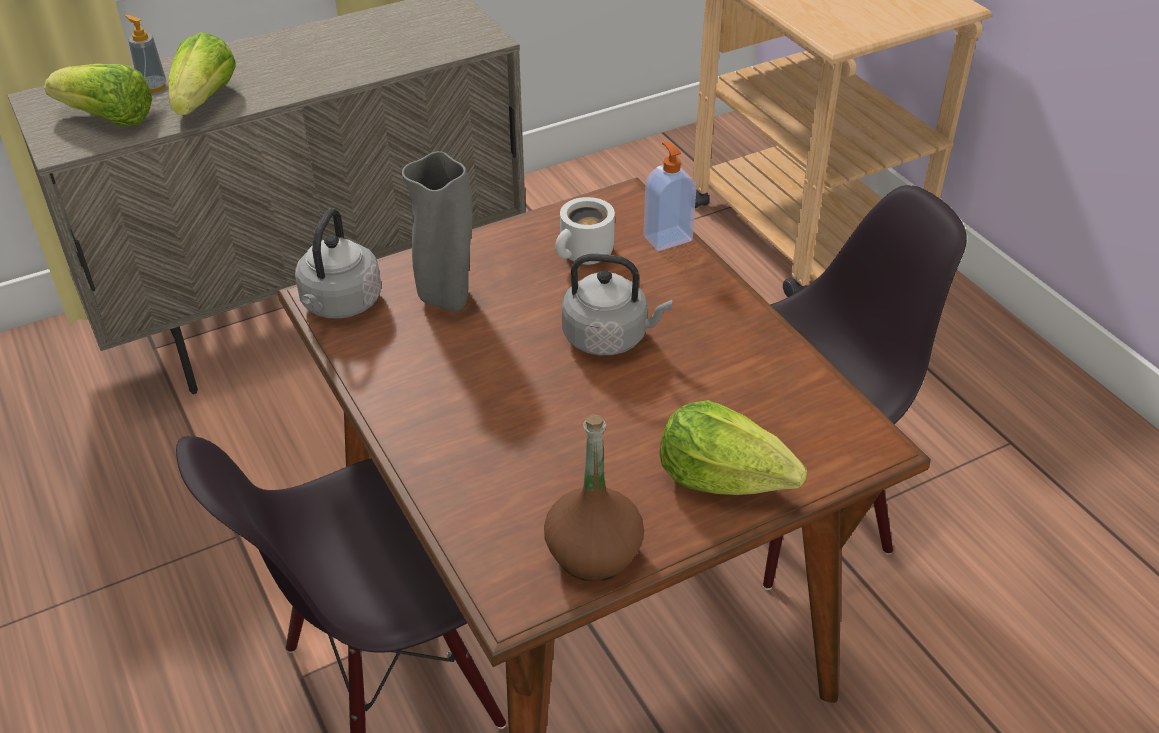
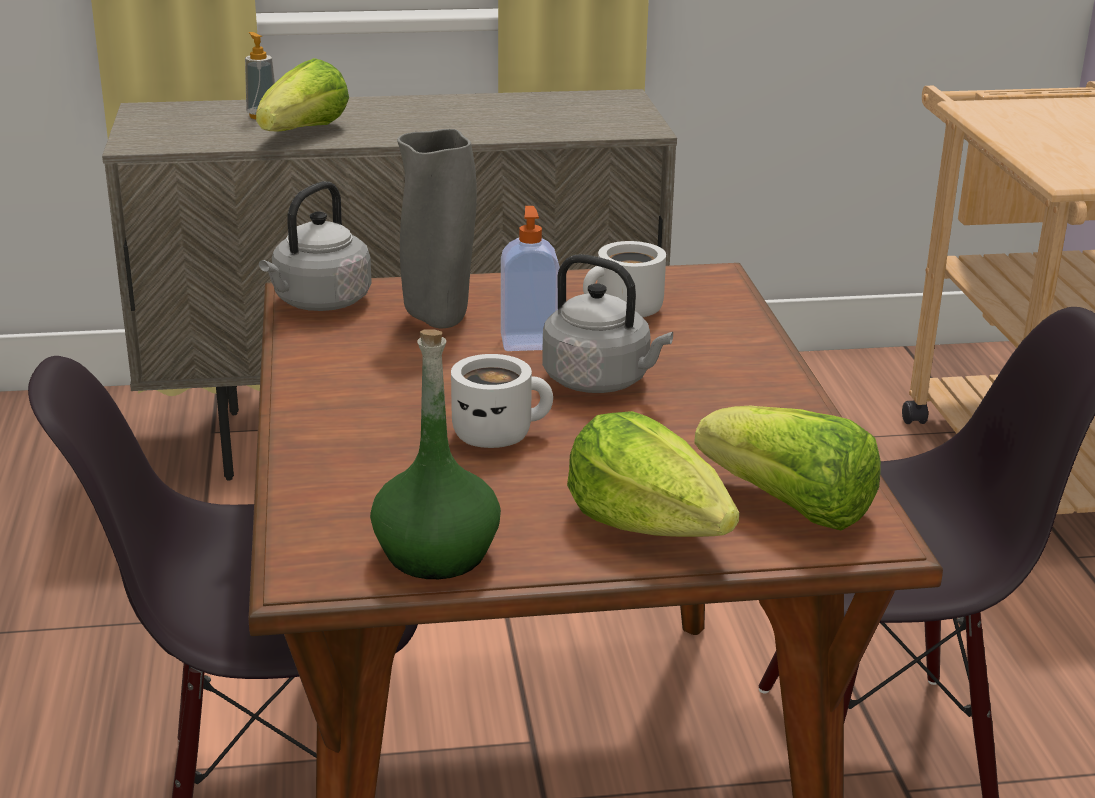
camera: 20 degrees right, 15 degrees down
lettuce [44,64,152,126] -> lettuce moved to [694,406,881,531]
brown bottle [544,414,644,581] -> green bottle [370,329,501,579]
soap dispenser [643,142,696,251] -> soap dispenser moved to [501,206,560,351]
none -> white mug [451,354,553,448]

